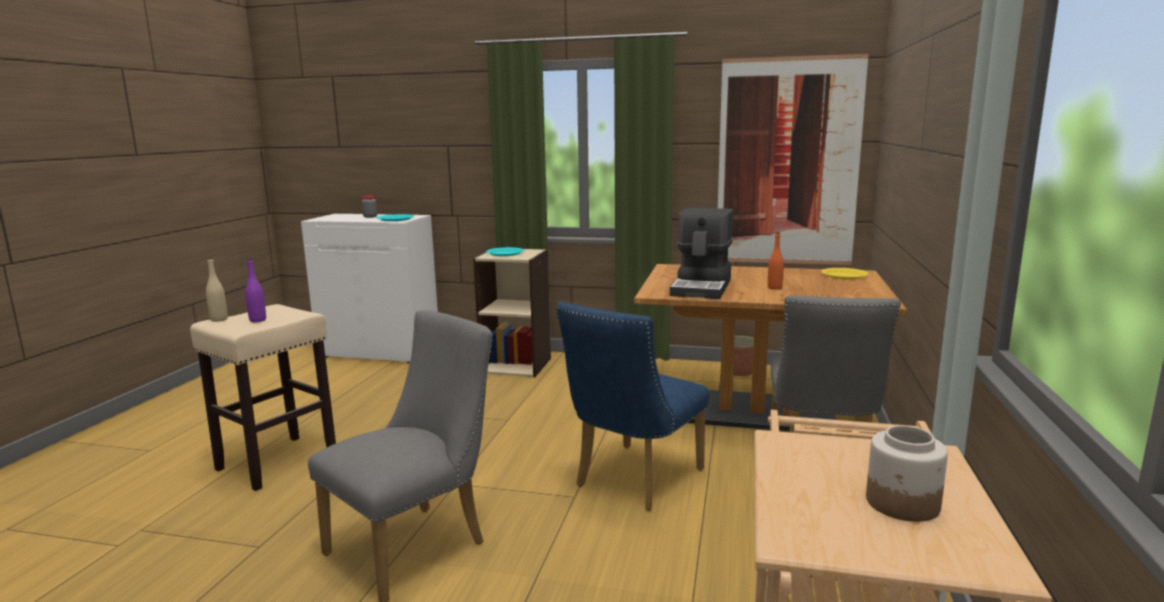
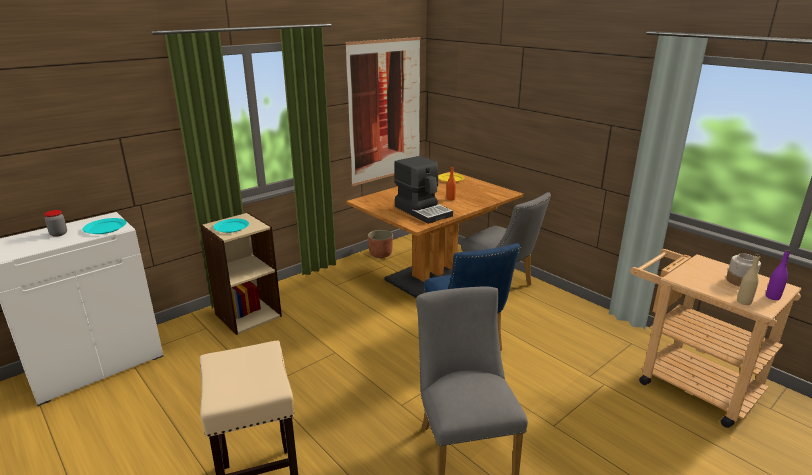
camera: 55 degrees left, 10 degrees up
beige bottle [206,258,228,322] -> beige bottle moved to [737,254,760,305]
purple bottle [245,259,266,322] -> purple bottle moved to [766,250,790,300]

